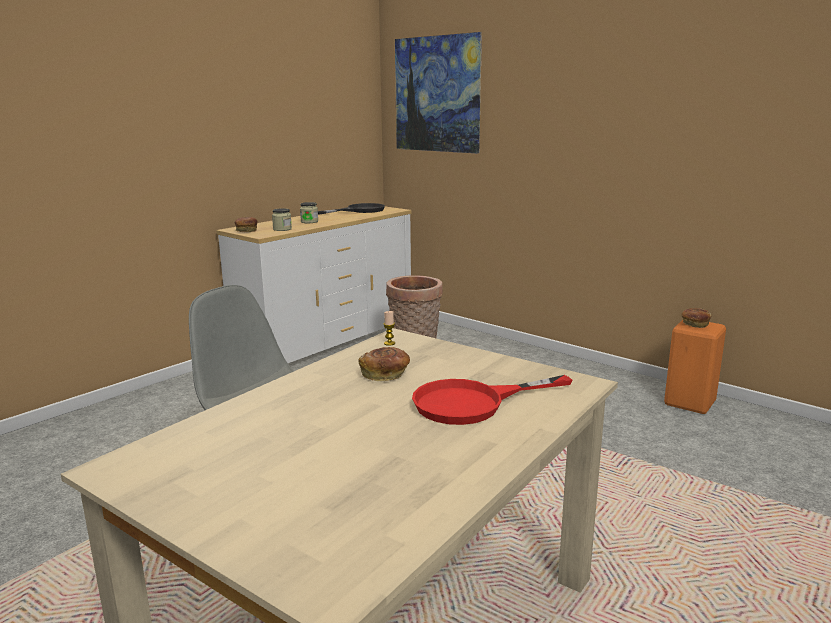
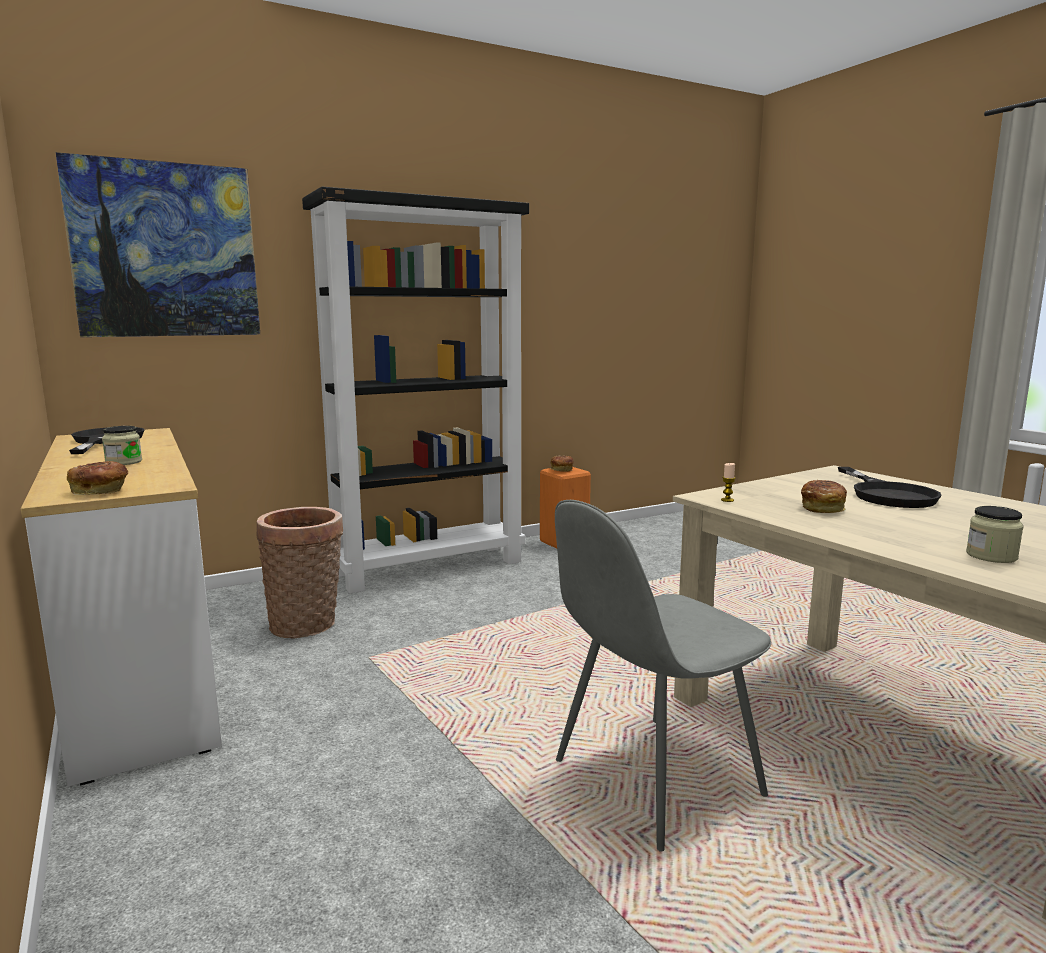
camera: 70 degrees left, 5 degrees down
jar [272,208,292,231] -> jar moved to [966,506,1024,563]
red frying pan [412,375,572,425] -> black frying pan [838,467,942,508]
none -> black bookcase [302,187,529,593]

